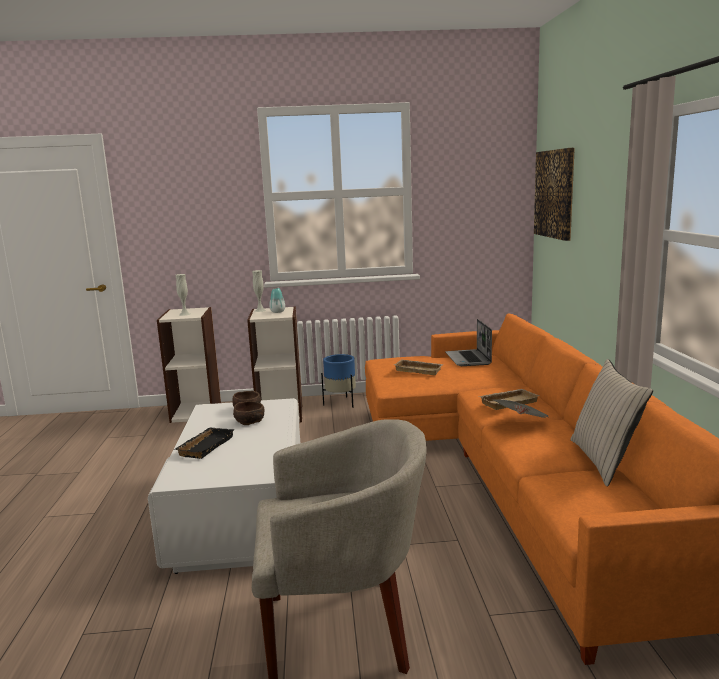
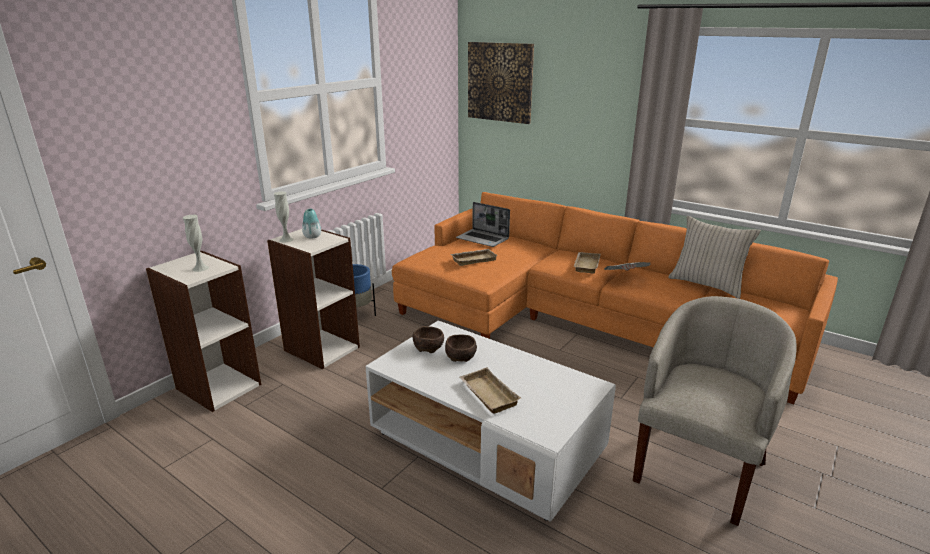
camera: 50 degrees left, 10 degrees up
black tray [175,428,234,459] -> beige tray [459,368,521,414]

